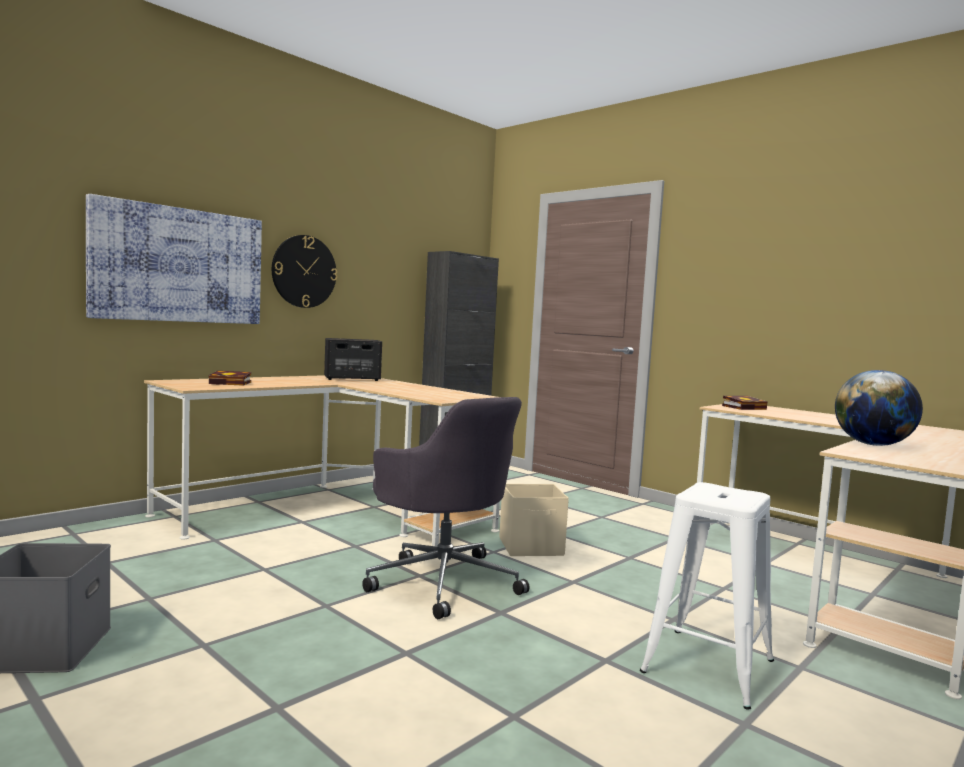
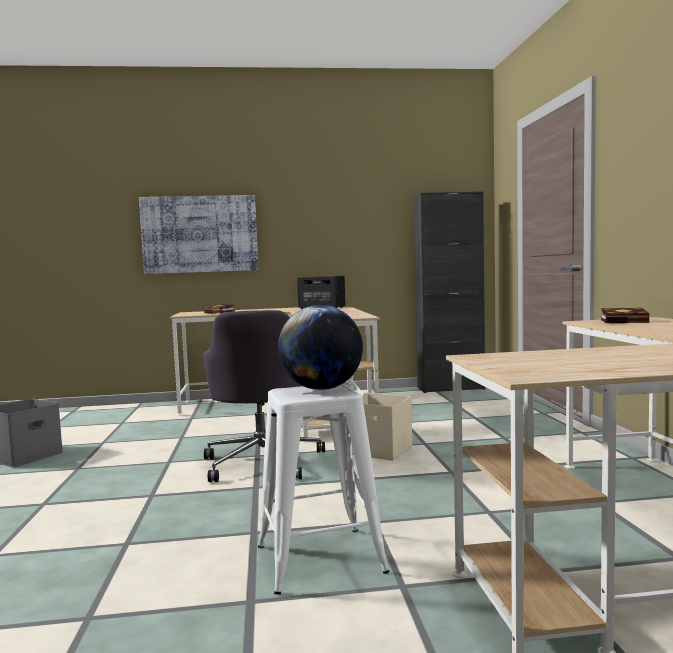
camera: 40 degrees right, 0 degrees up
wall clock [272,235,337,308] -> none
globe [835,370,923,446] -> globe moved to [278,305,363,390]

